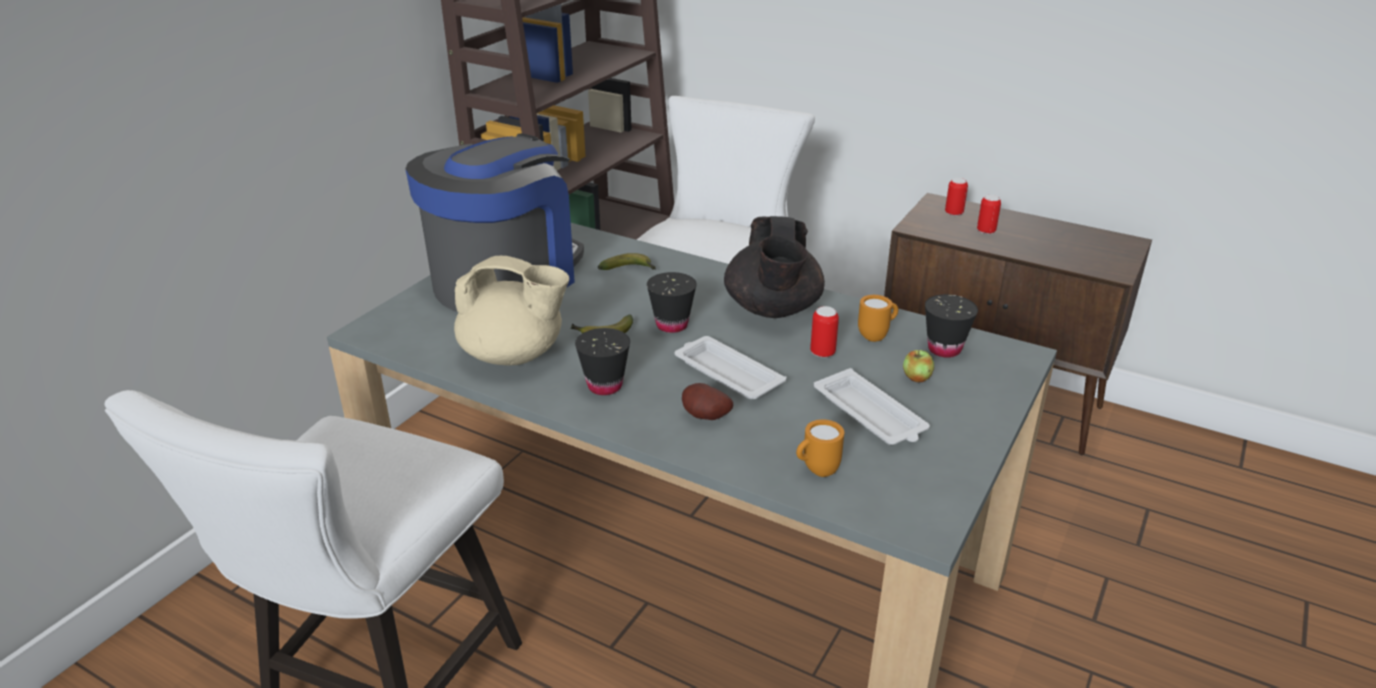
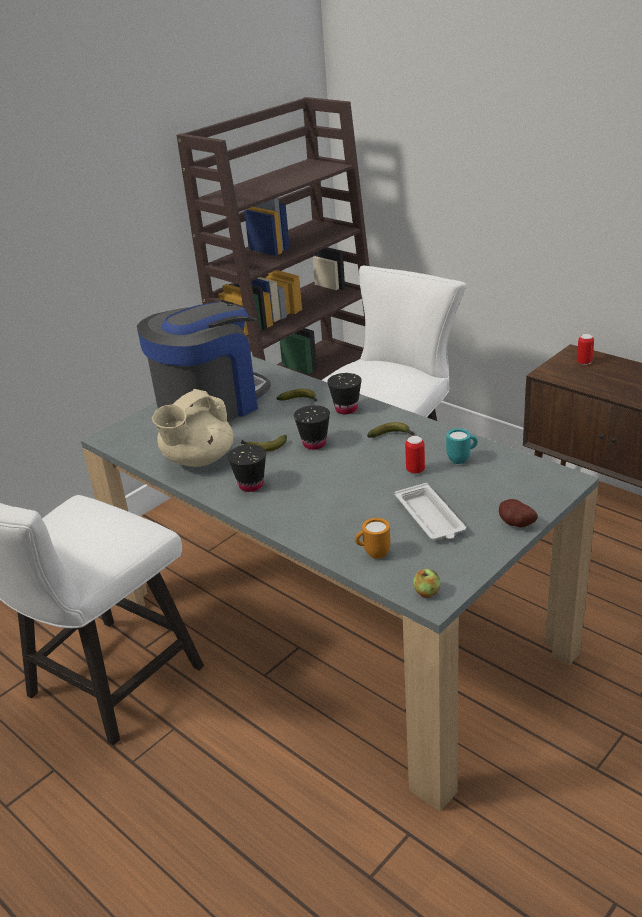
camera: 15 degrees right, 0 degrees up
beige teapot [454,256,569,365] -> beige teapot turned 105 degrees clockwise [152,389,234,467]
white tray [674,336,786,399] -> none
potato [682,383,733,420] -> potato moved to [499,499,538,528]
black teapot [724,216,825,318] -> banana [367,422,414,438]
orange mug [858,295,898,342] -> turquoise mug [446,428,478,464]
apple [903,350,934,382] -> apple moved to [413,569,440,598]
black cup [925,294,978,358] -> black cup moved to [327,373,362,414]
can [977,195,1001,234] -> none

